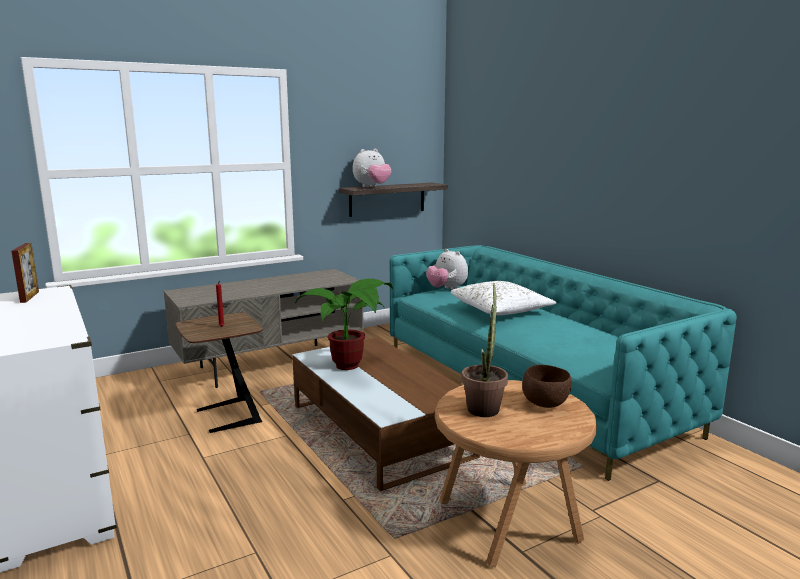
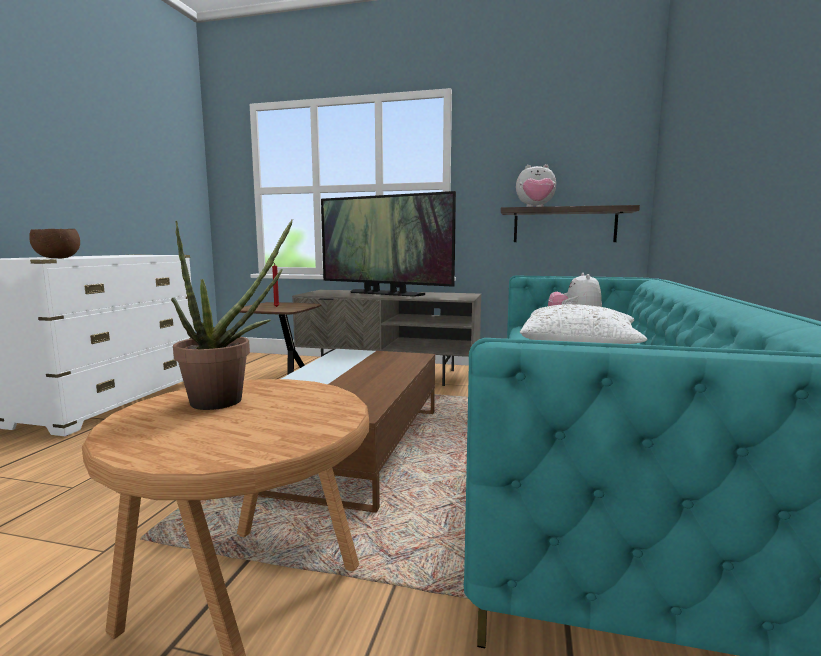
camera: 45 degrees right, 5 degrees down
picture frame [12,243,39,303] -> none
potted plant [295,279,393,370] -> none
brown bowl [522,365,572,408] -> brown bowl moved to [29,229,80,258]
none -> television [321,191,456,297]

